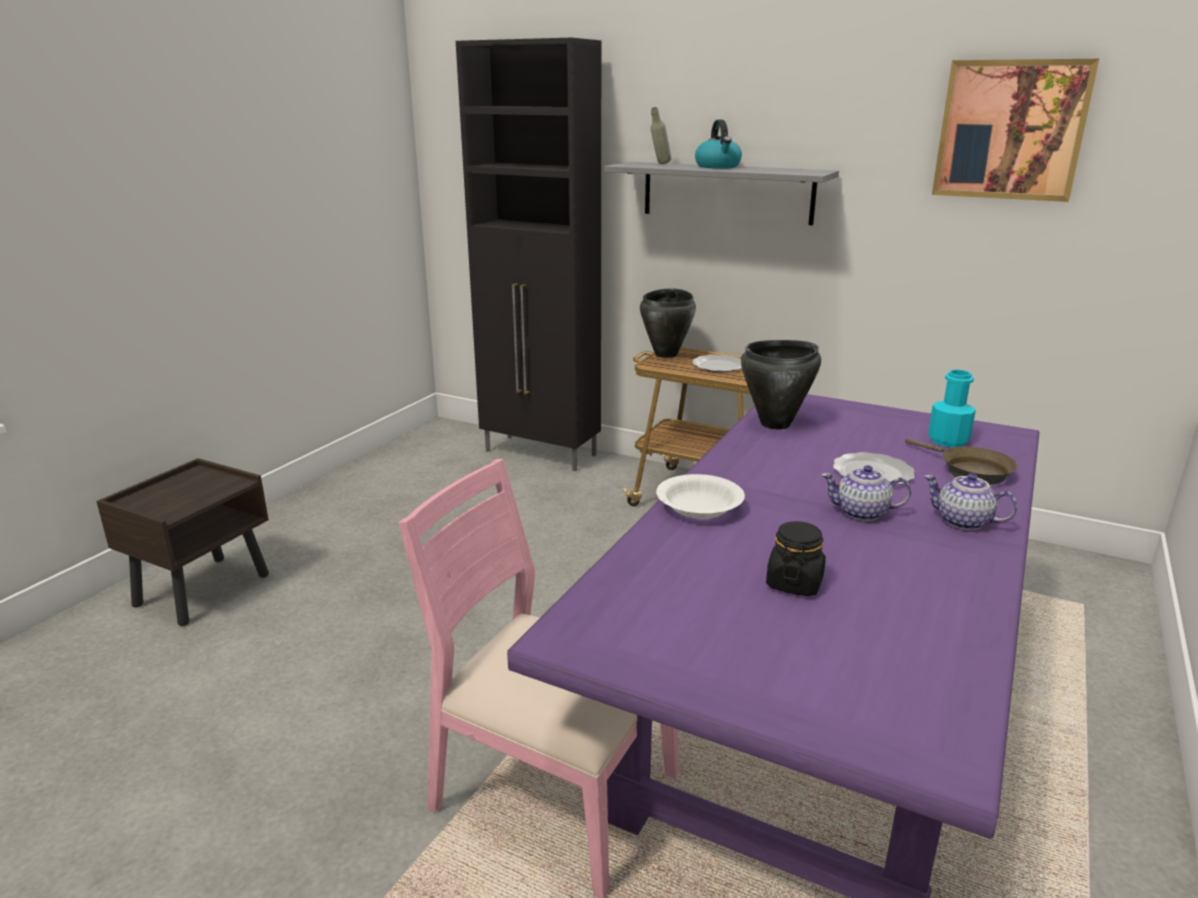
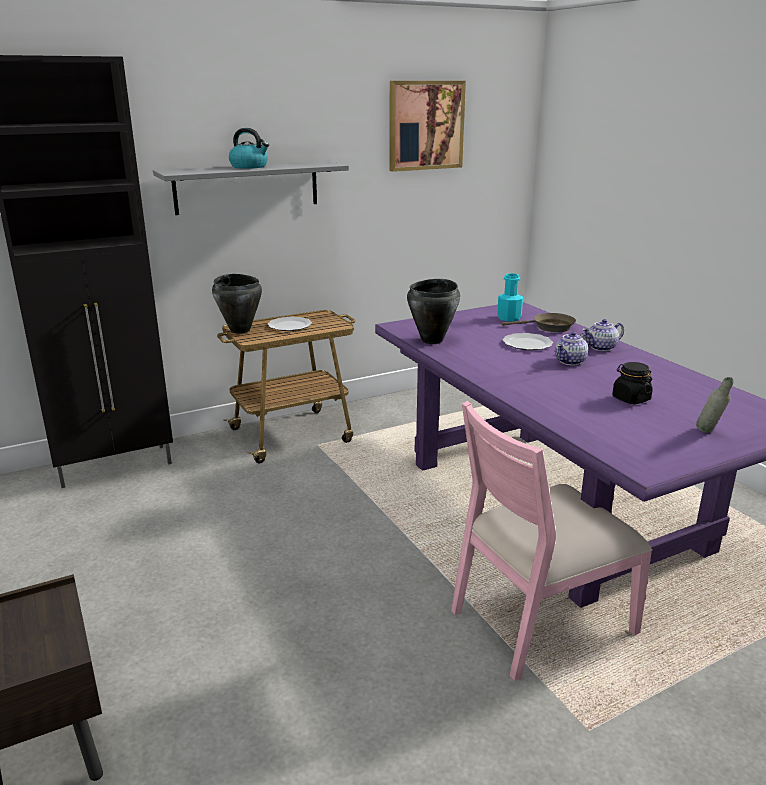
camera: 55 degrees left, 0 degrees up
grey bottle [651,107,671,164] -> grey bottle moved to [696,377,734,433]
white bowl [656,474,745,519] -> none

